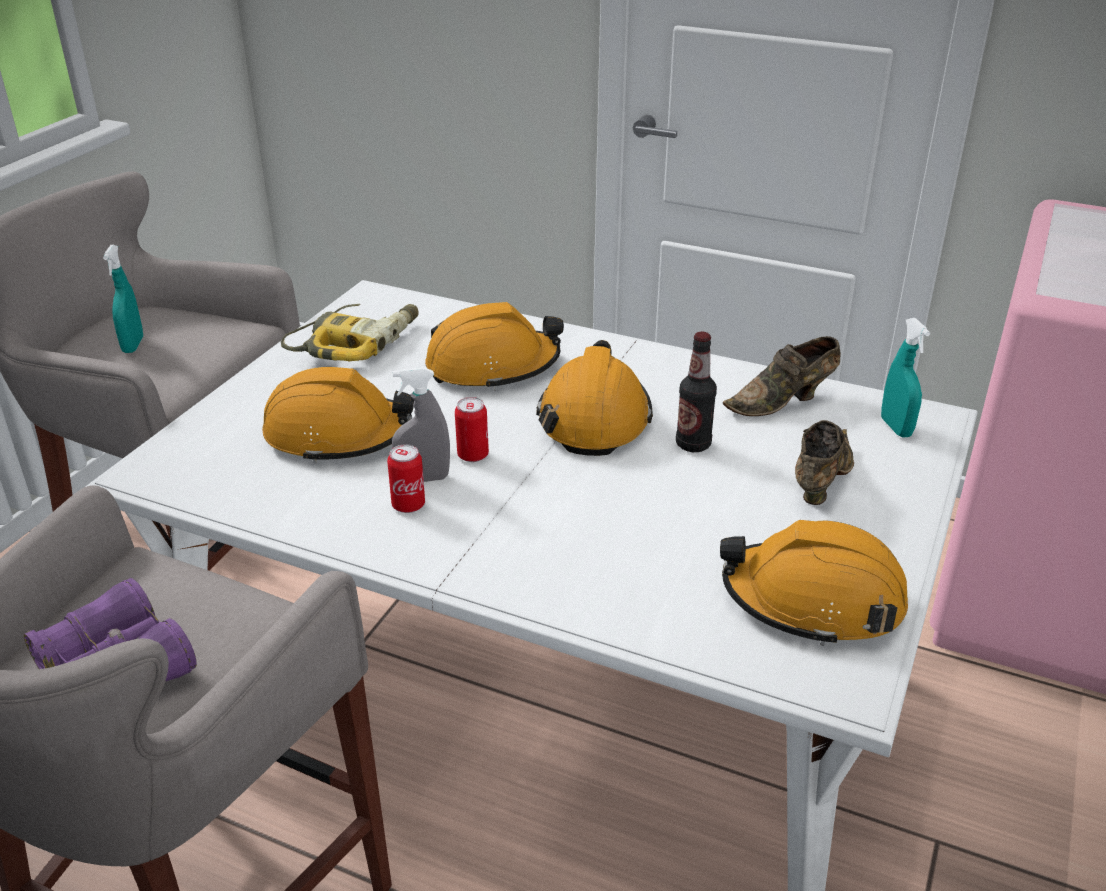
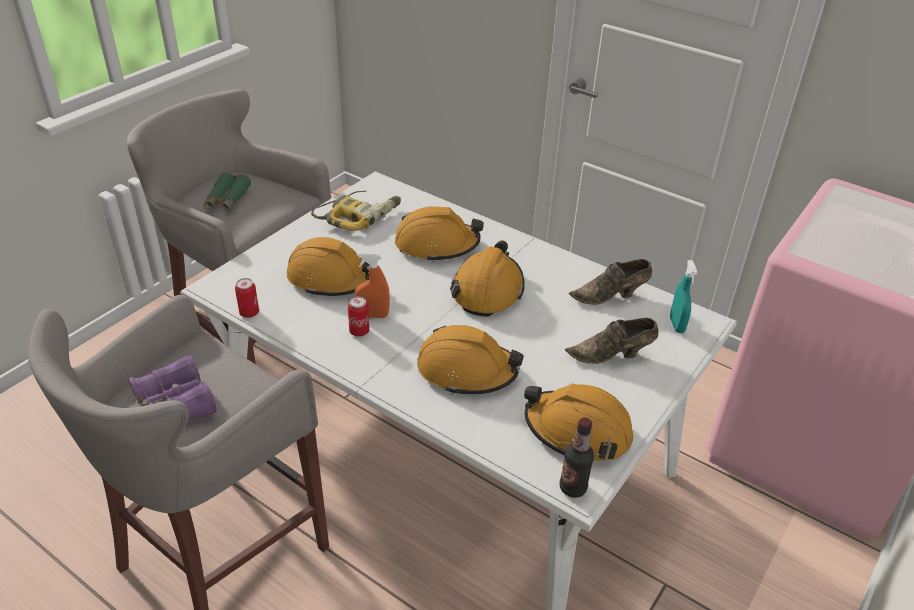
camera: 10 degrees right, 5 degrees up
turquoise spray bottle [103,245,143,353] -> green binoculars [203,173,251,211]
grey spray bottle [392,367,450,482] -> orange spray bottle [355,252,390,318]
can [455,397,489,462] -> can moved to [235,278,259,318]
bottle [676,332,717,452] -> bottle moved to [560,417,594,498]
brown shoe [795,420,854,505] -> brown shoe turned 135 degrees counterclockwise [565,318,659,364]
none -> orange hard hat [417,325,524,395]

